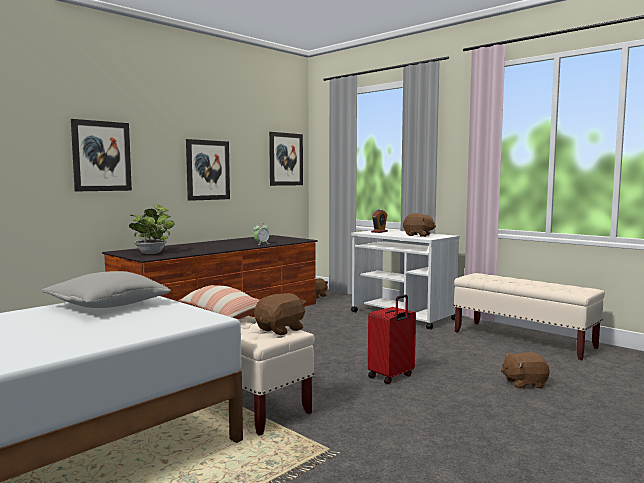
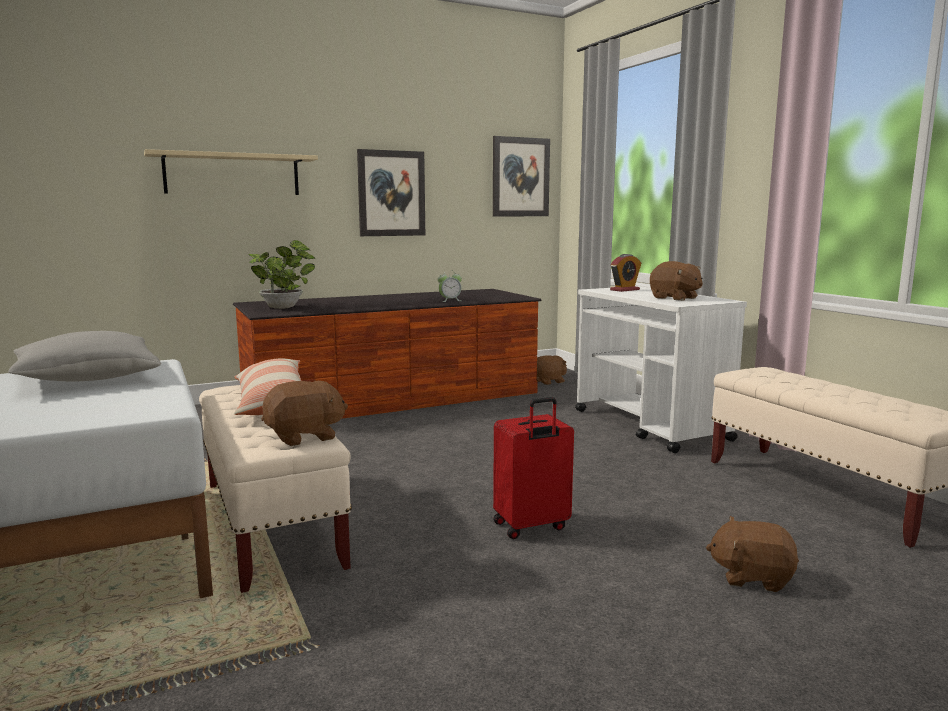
camera: 20 degrees right, 5 degrees up
picture [71,119,132,191] -> beige shelf [144,149,318,195]

